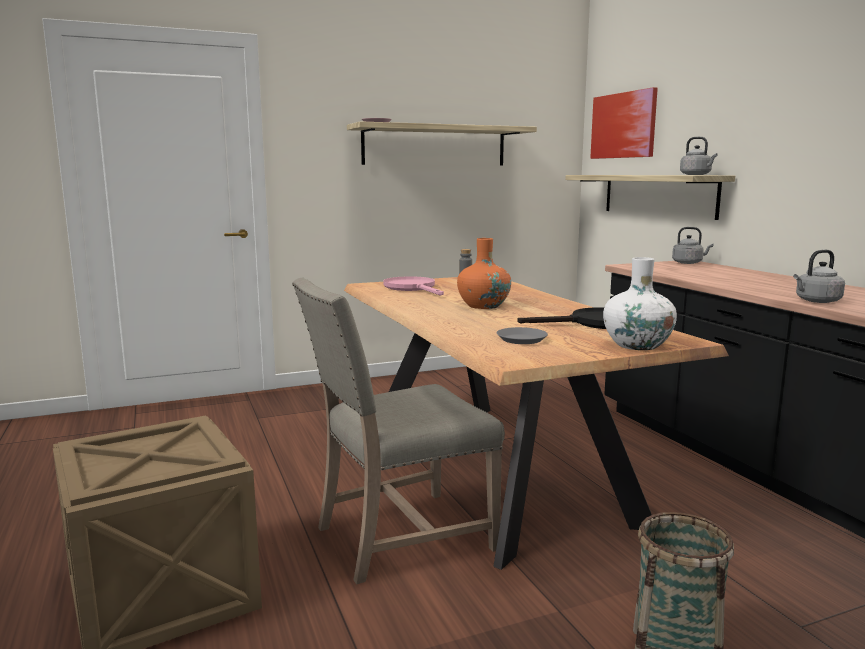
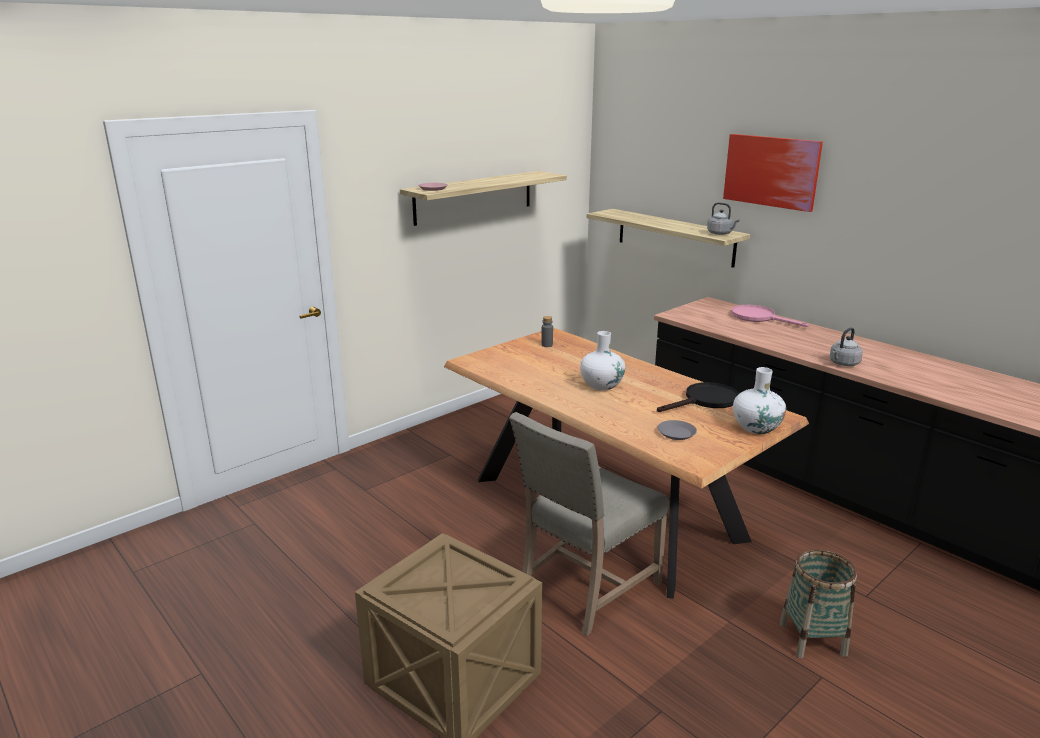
camera: 20 degrees left, 10 degrees up
pink frying pan [383,276,444,296] -> pink frying pan moved to [731,305,809,327]
orange vase [457,238,511,309] -> white vase [580,331,625,391]
picture [590,87,658,159] -> picture moved to [723,134,823,212]
grey kettle [672,227,713,264] -> none

